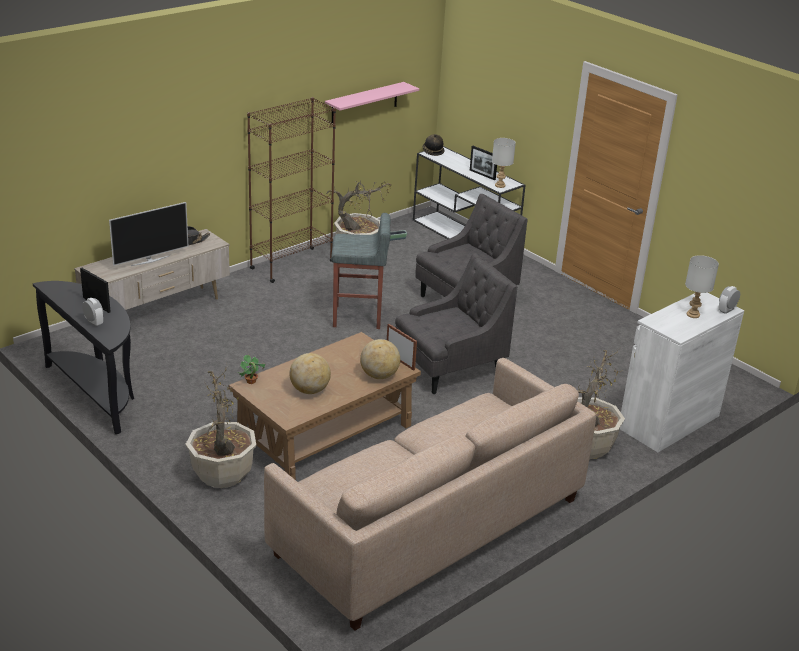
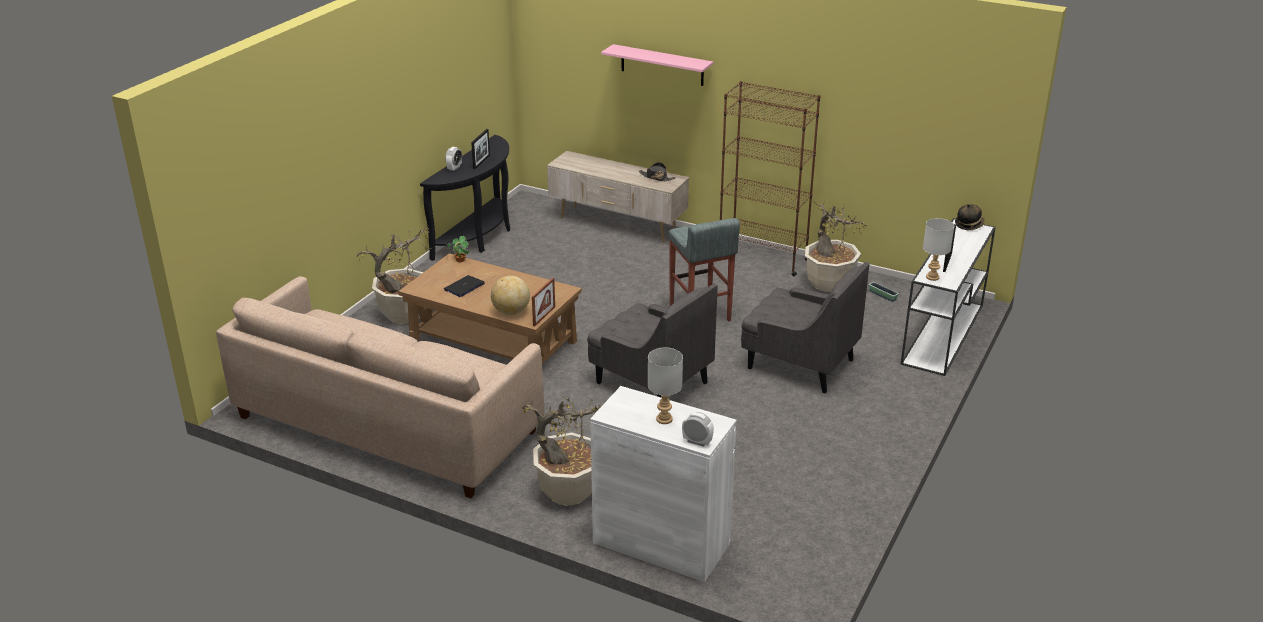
camera: 70 degrees right, 0 degrees up
television [109,202,189,266] -> none
globe [289,353,331,394] -> laptop [444,275,485,297]
pink shelf [325,82,419,123] -> pink shelf moved to [601,44,713,86]

